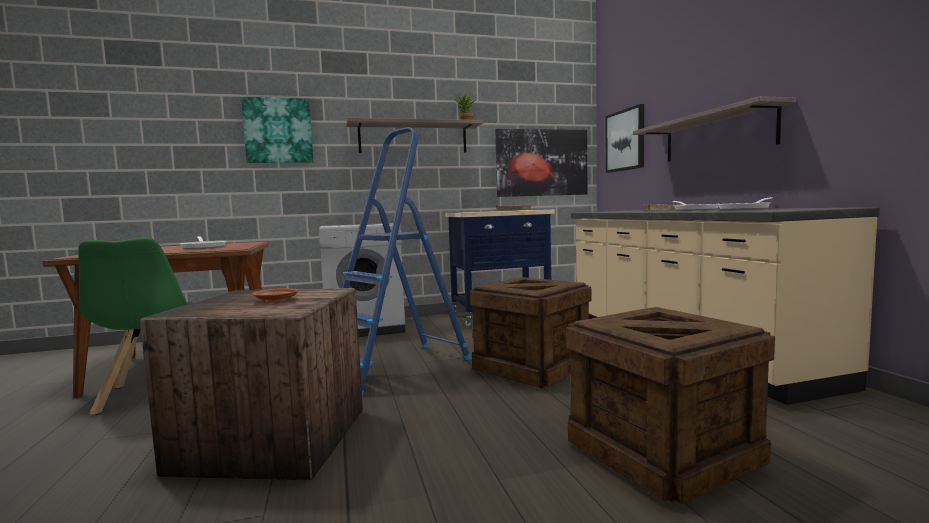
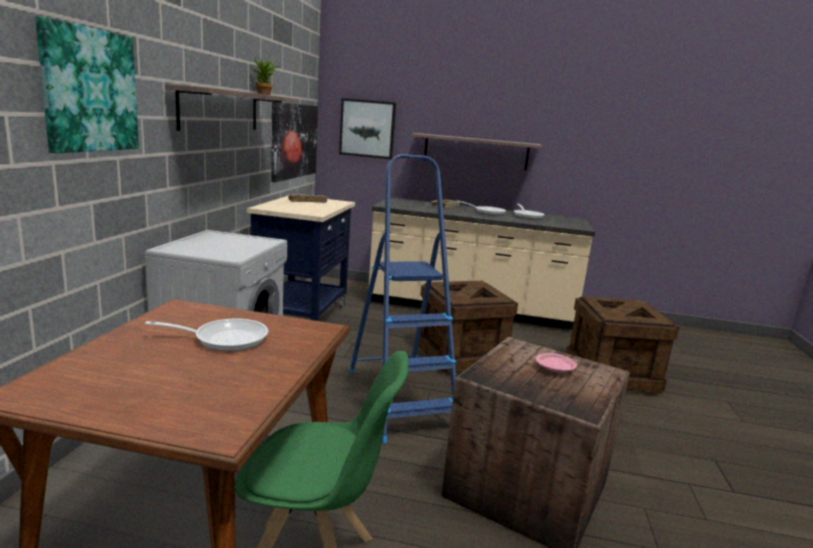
camera: 65 degrees left, 10 degrees up
brown plate [252,288,299,302] -> pink plate [536,353,577,372]

